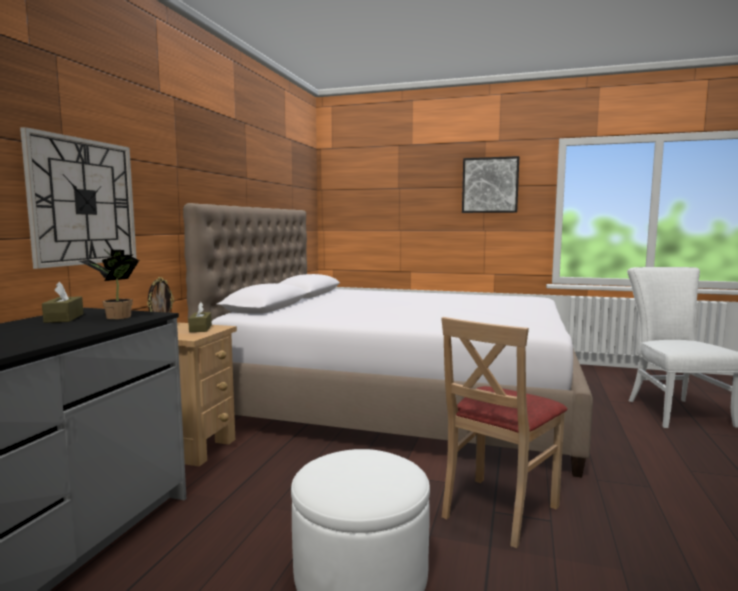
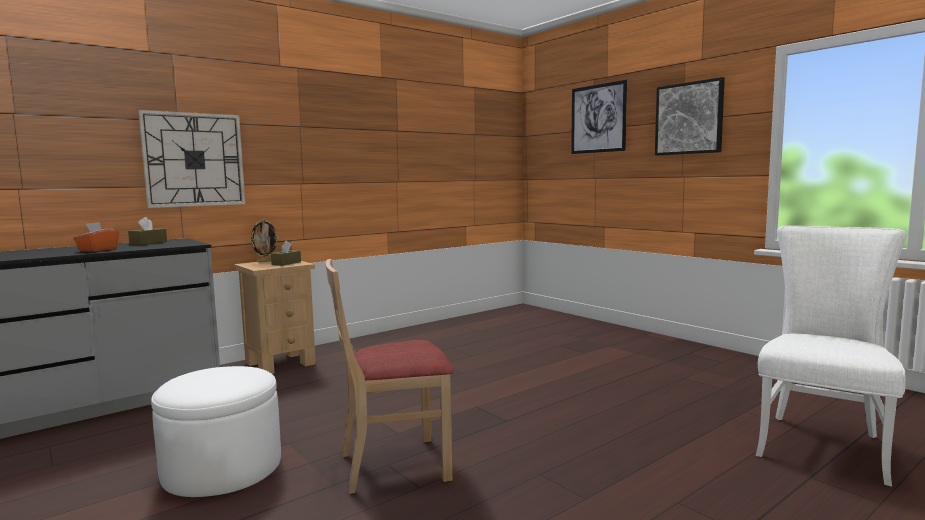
camera: 35 degrees right, 0 degrees up
potted plant [80,249,139,319] -> none
white bed [183,203,593,477] -> none
none -> orange tissue box [74,222,119,252]
none -> picture [571,80,627,154]

